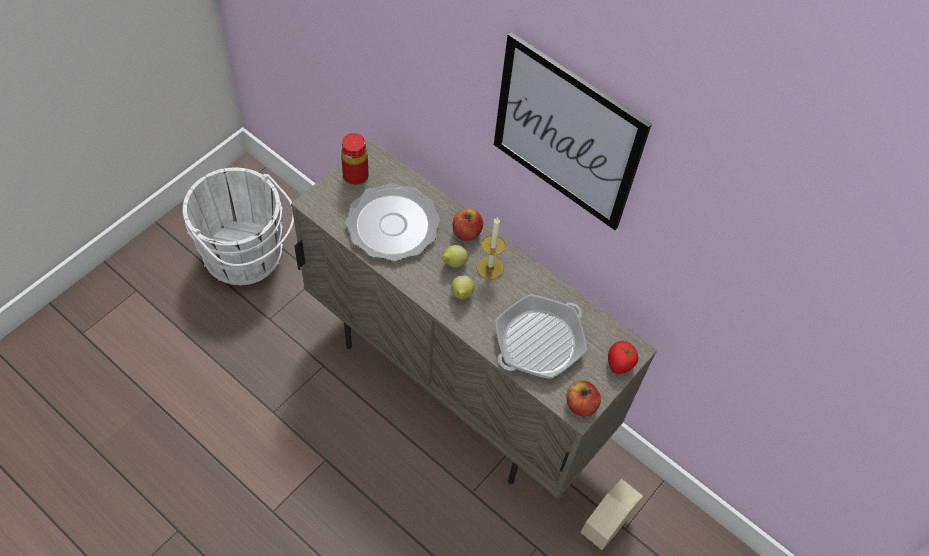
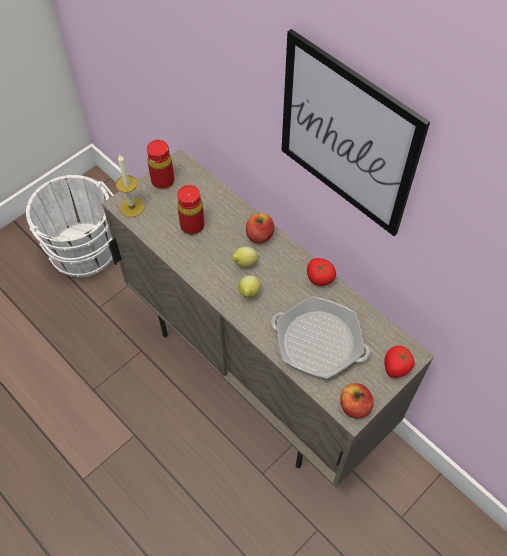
camera: 10 degrees right, 0 degrees up
plate [345,183,440,261] -> red bottle [177,185,205,235]
candle [476,217,505,280] -> candle moved to [116,155,144,217]
frying pan [495,294,587,379] -> frying pan turned 120 degrees counterclockwise [271,296,370,379]
beige planter [581,479,643,550] -> none
none -> tomato [307,258,336,286]

